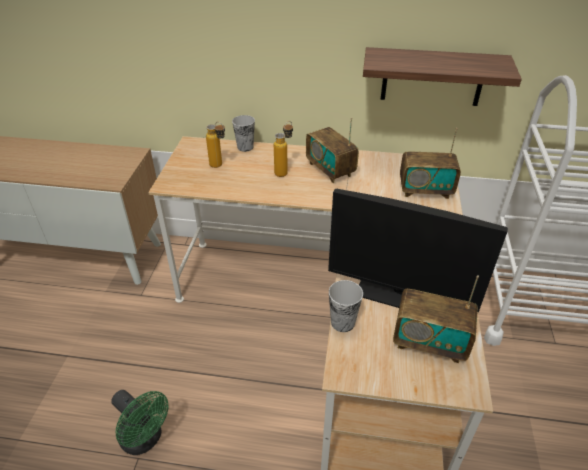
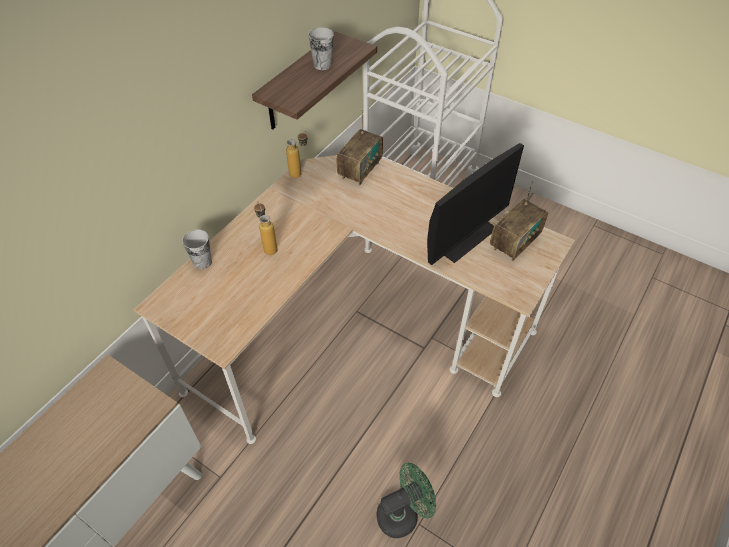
camera: 65 degrees left, 10 degrees up
bottle [206,122,225,168] -> bottle moved to [286,131,308,178]
radio [306,118,359,183] -> none
cup [329,280,363,332] -> cup moved to [308,27,334,70]

